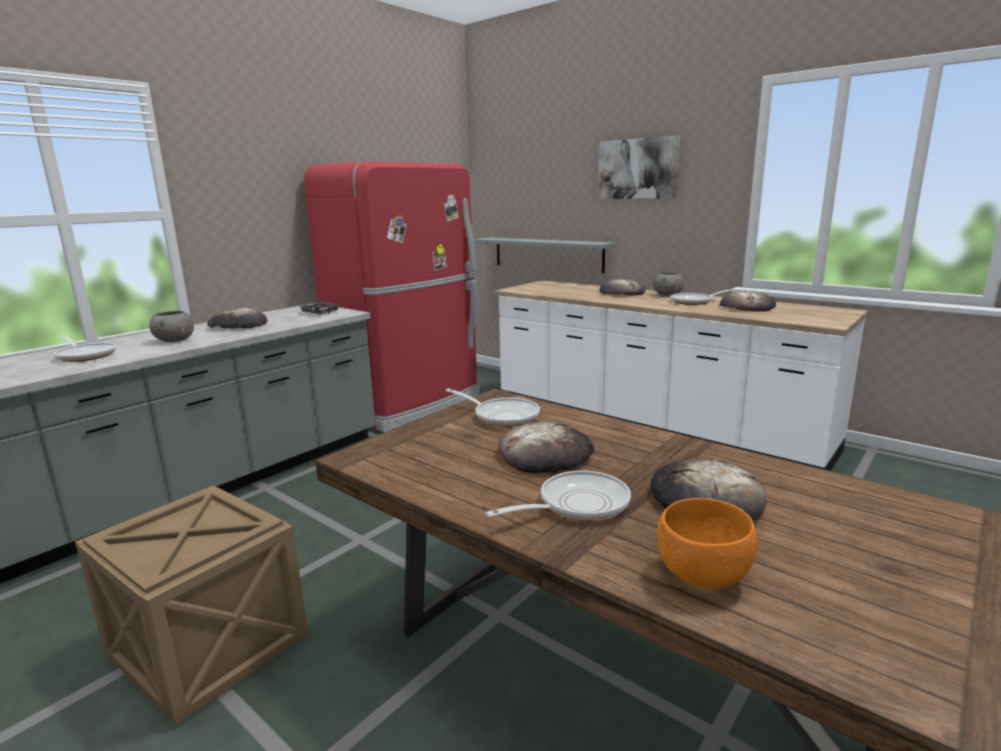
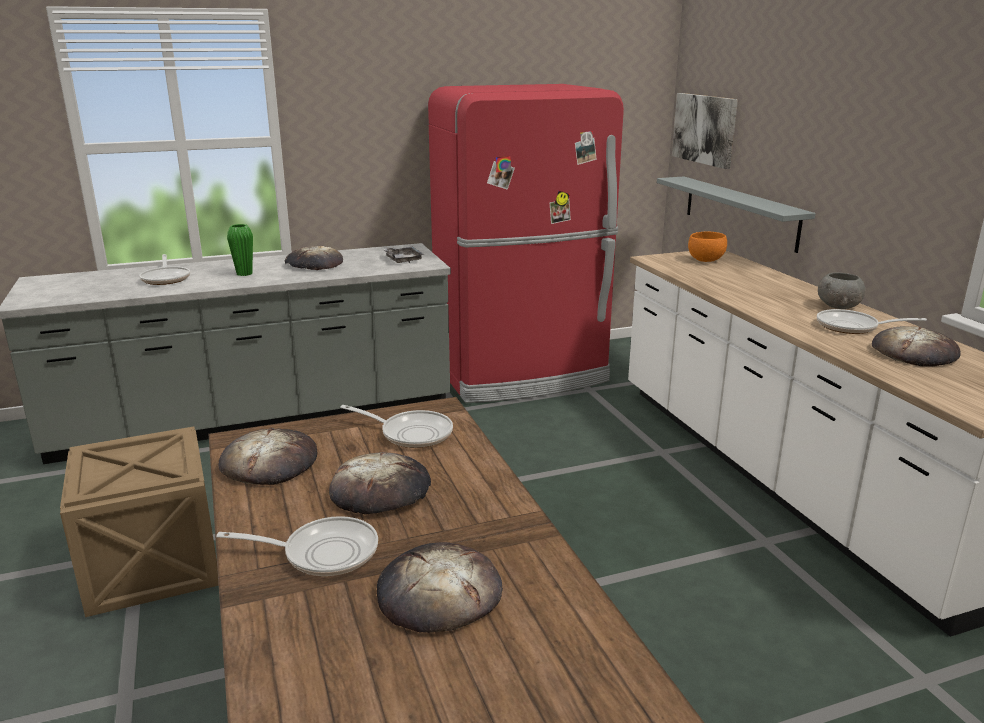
camera: 30 degrees right, 5 degrees up
grey bowl [149,311,194,342] -> green vase [227,224,253,276]
frying pan [446,388,540,427] -> frying pan turned 45 degrees counterclockwise [340,405,453,448]
picture [598,136,680,199] -> picture moved to [672,93,738,169]
bread [599,279,646,296] -> bread moved to [218,428,317,485]
orange bowl [657,498,758,589] -> orange bowl moved to [688,232,727,262]

